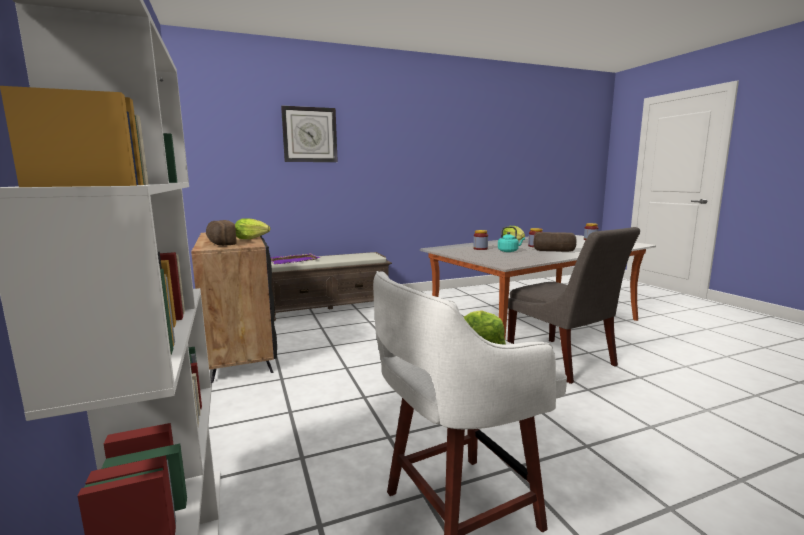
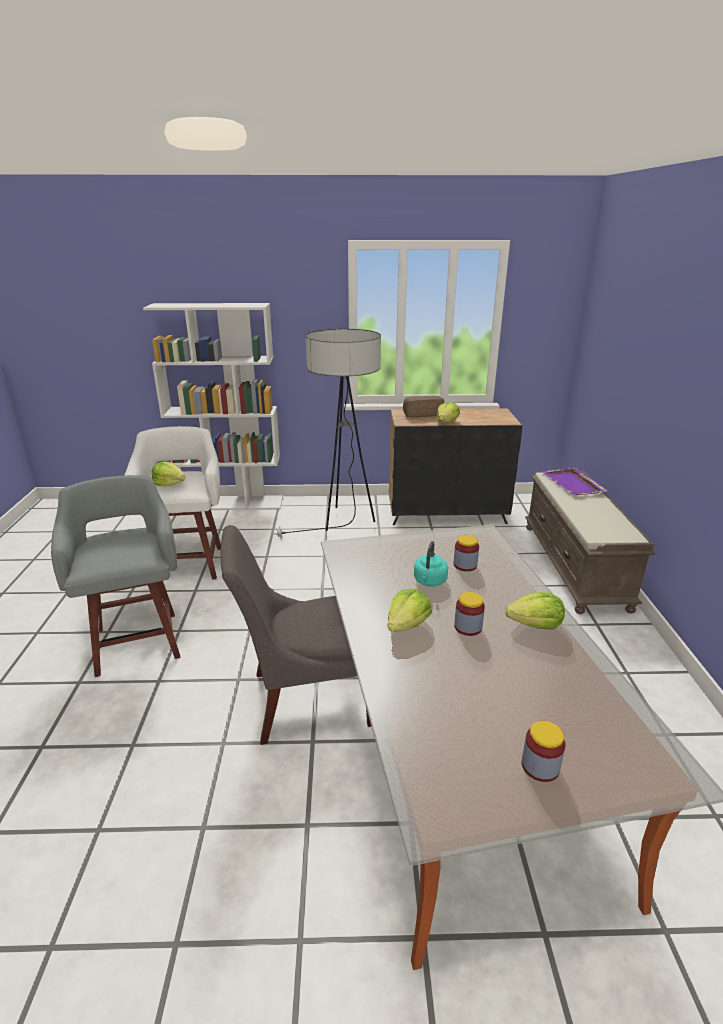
camera: 110 degrees right, 15 degrees up
wall clock [281,105,338,162] -> none
bread [533,232,577,252] -> lettuce [388,589,432,632]
none -> grey stool [51,475,180,677]
none -> floor lamp [274,329,381,540]

